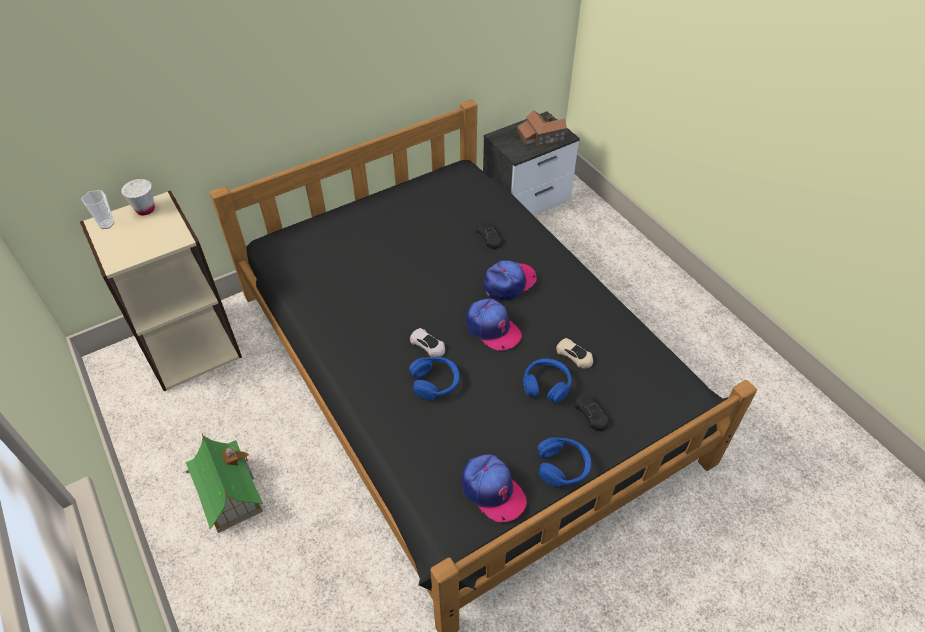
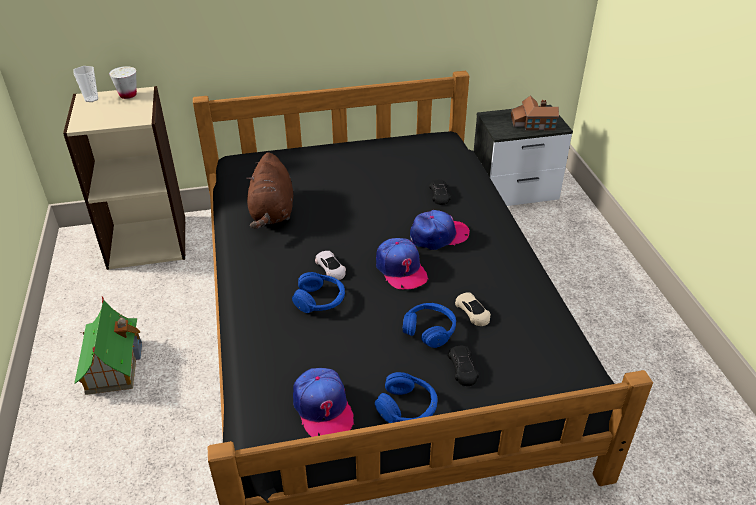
camera: 20 degrees right, 10 degrees down
none -> brown plush toy [246,152,293,229]

